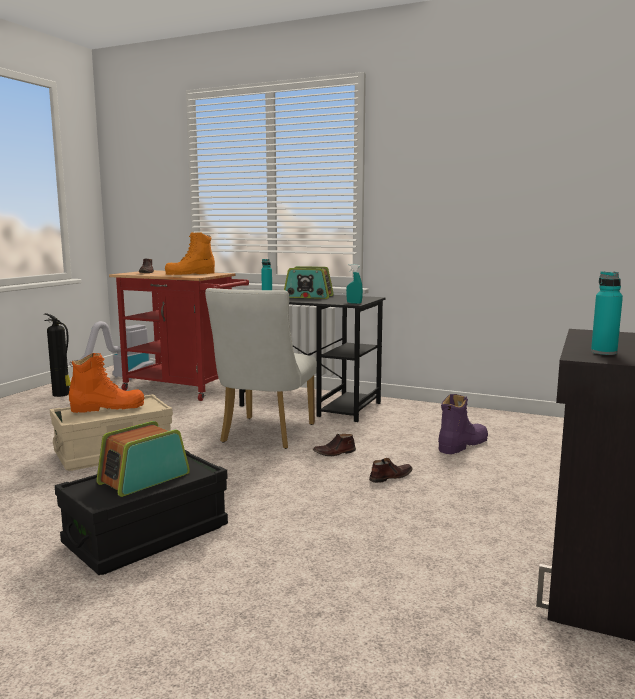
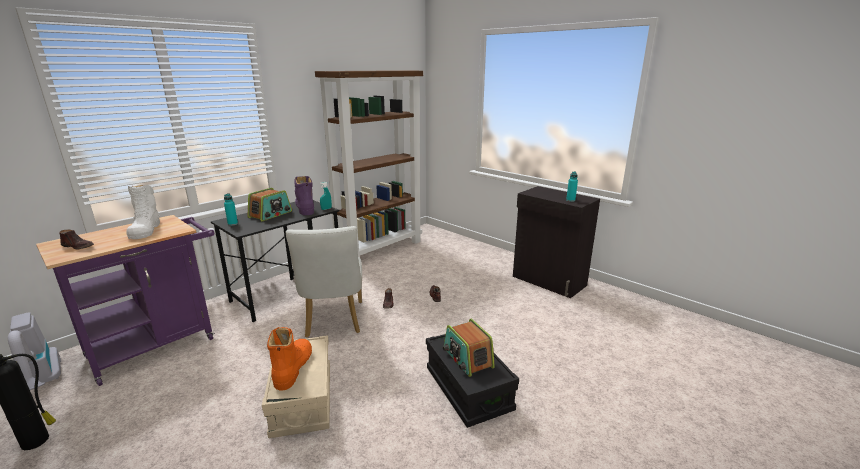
camera: 70 degrees left, 10 degrees up
red cart [109,270,249,401] -> purple cart [36,215,215,386]
orange boot [165,232,215,275] -> white boot [126,185,160,239]
white chair [205,288,317,449] -> white chair turned 45 degrees clockwise [285,226,362,338]
purple boot [438,394,488,454] -> purple boot moved to [294,176,314,215]
none -> brown bookcase [315,70,423,258]

